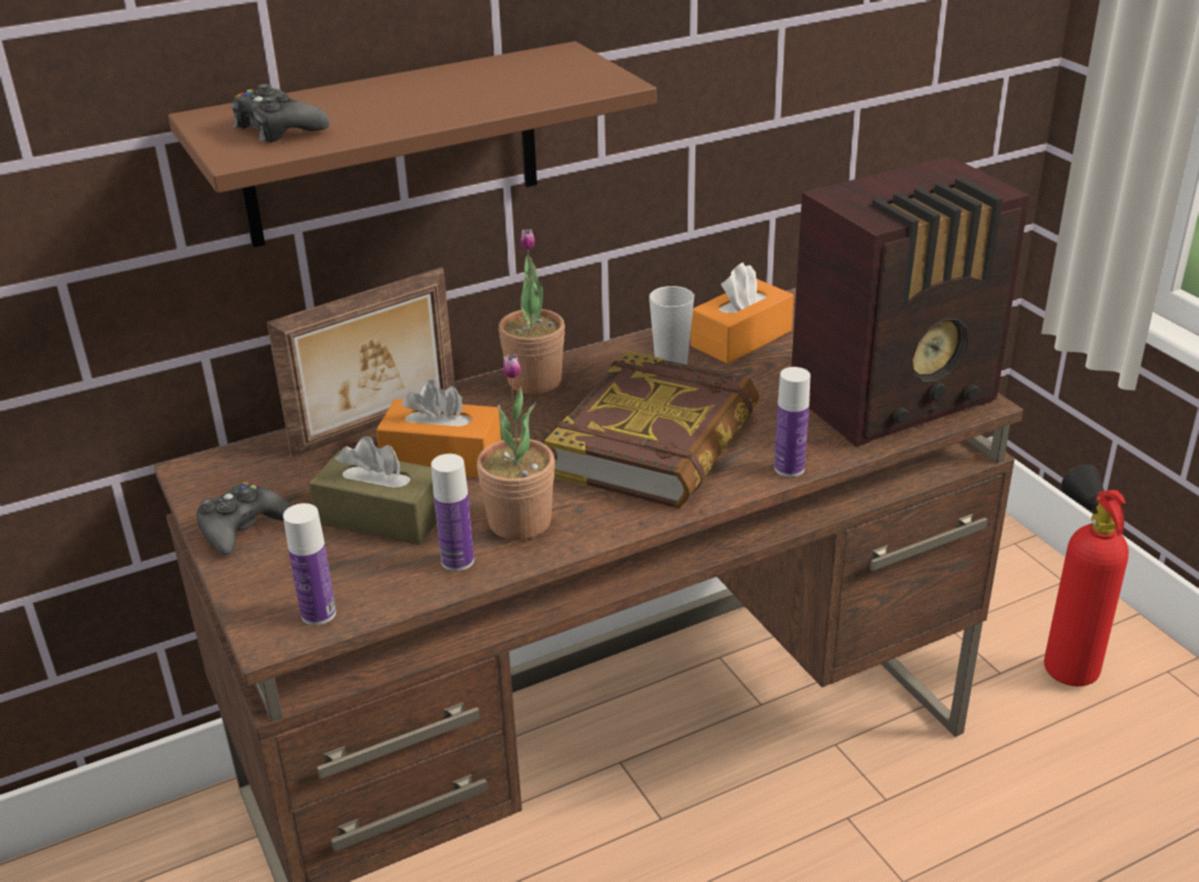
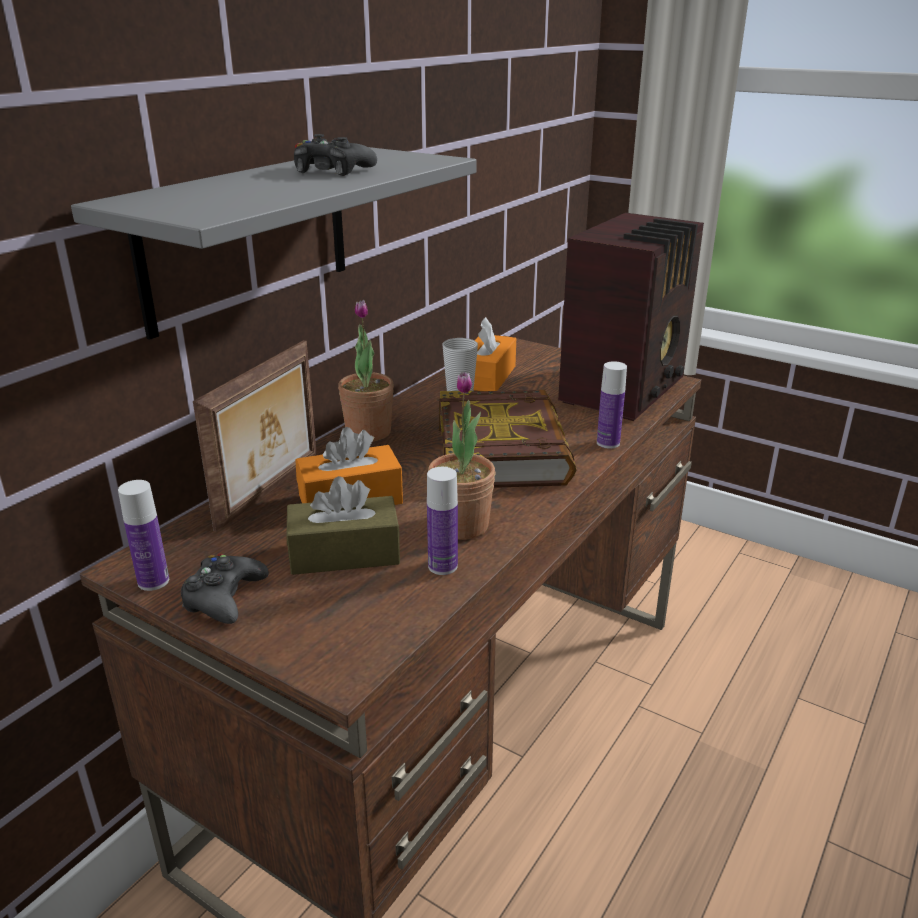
camera: 30 degrees left, 5 degrees down
brown shelf [168,41,657,248] -> grey shelf [71,147,476,340]
black game controller [231,84,330,143] -> black game controller moved to [294,134,377,176]
bottle [283,503,336,625] -> bottle moved to [118,480,169,591]
fire extinguisher [1044,465,1129,686] -> none

